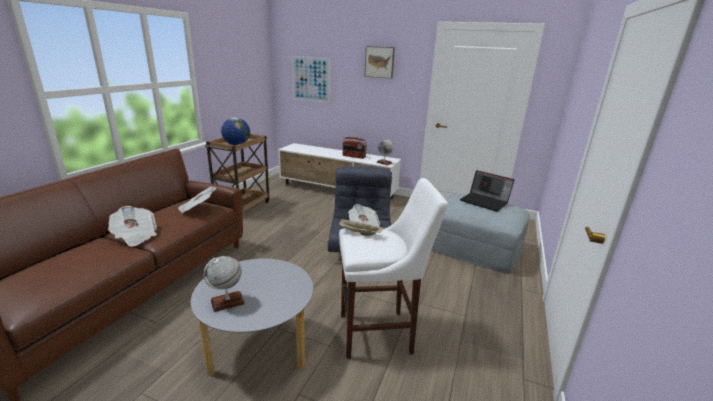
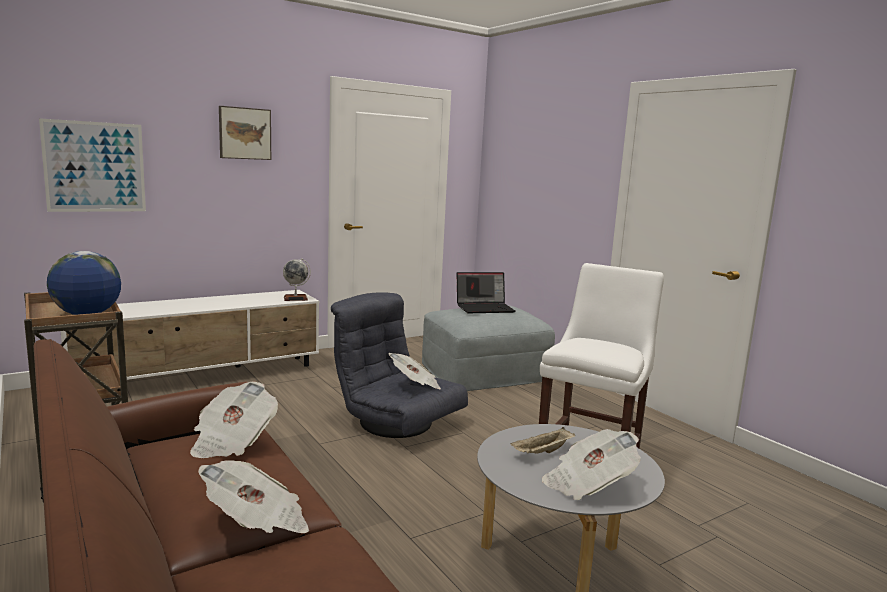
camera: 55 degrees left, 10 degrees down
globe [203,256,245,312] -> newspaper [542,429,641,500]
beige tray [338,219,384,236] -> beige tray moved to [511,427,575,454]
radio [343,137,367,159] -> none

